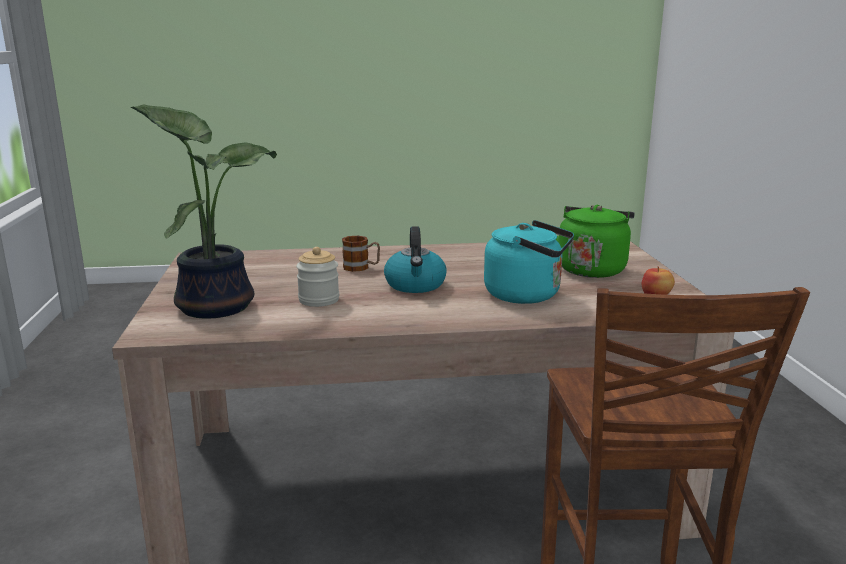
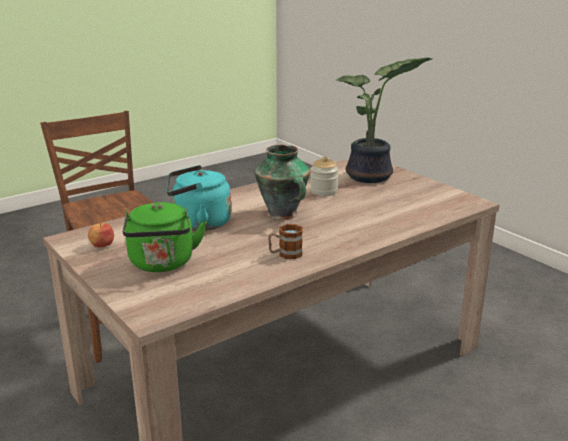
camera: 150 degrees right, 5 degrees up
mug [342,236,380,272] -> mug moved to [268,224,303,259]
kettle [384,226,447,293] -> vase [254,145,310,220]

